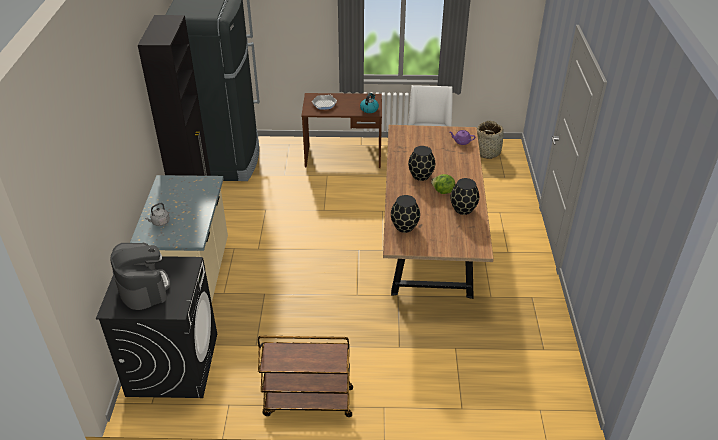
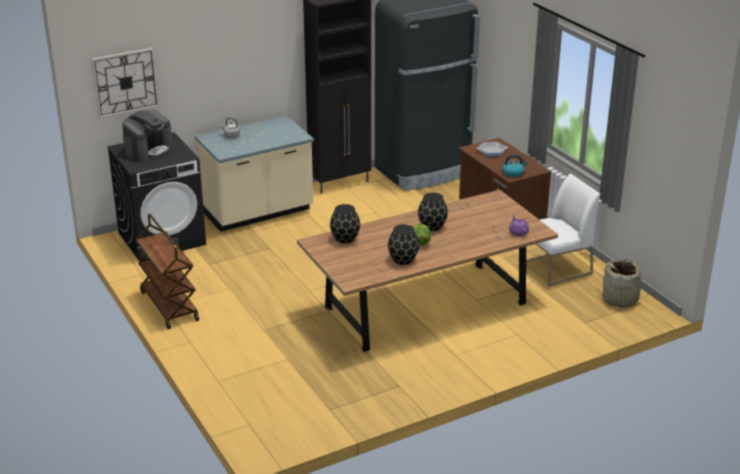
camera: 60 degrees right, 10 degrees down
none -> wall clock [91,48,159,119]

